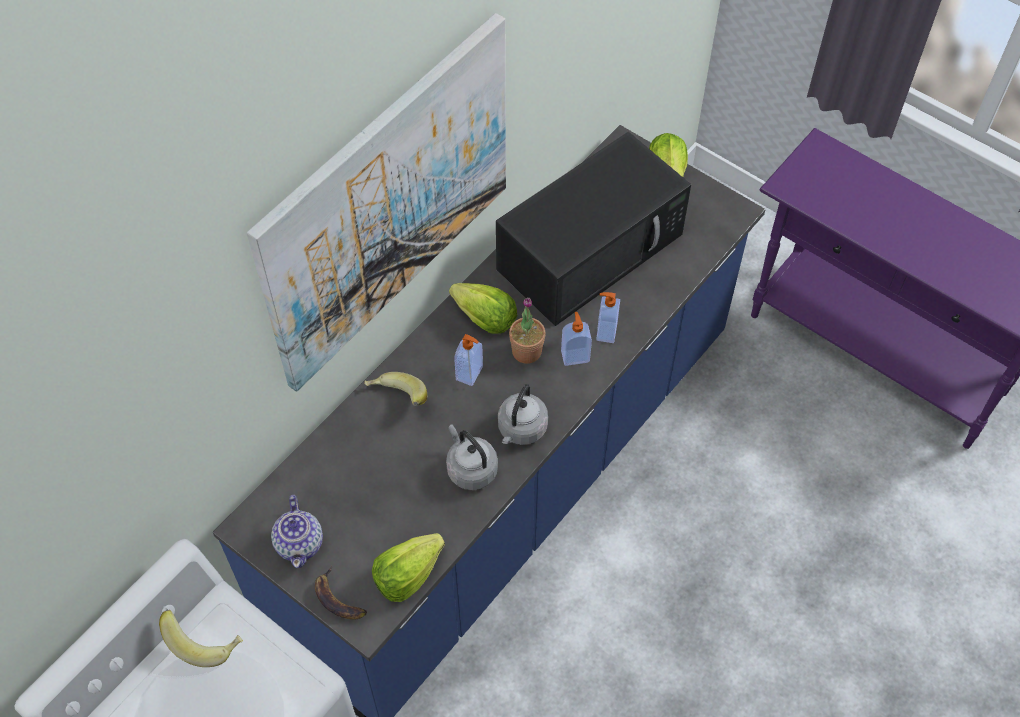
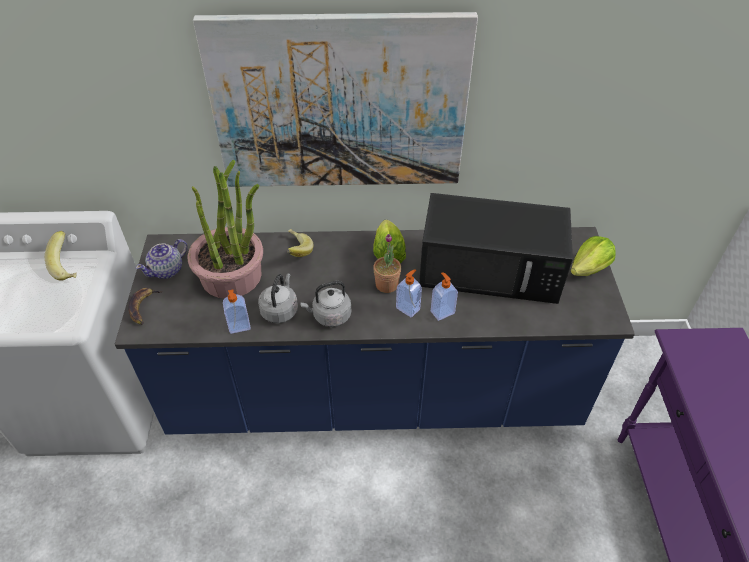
camera: 50 degrees right, 10 degrees down
lettuce [372,533,445,602] -> none
soap dispenser [454,334,483,386] -> soap dispenser moved to [223,289,251,334]
none -> potted plant [188,160,263,299]

